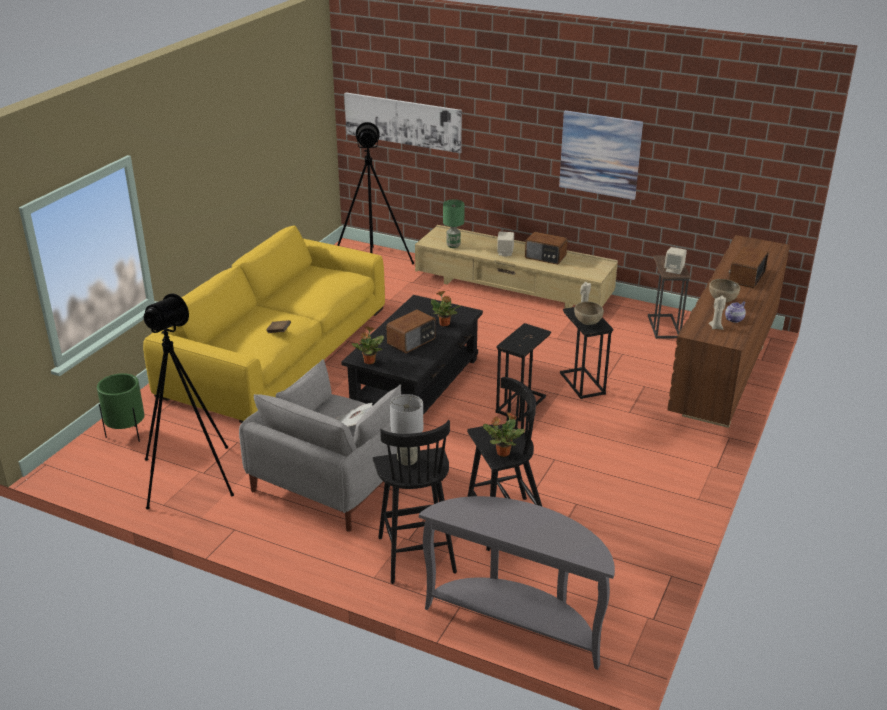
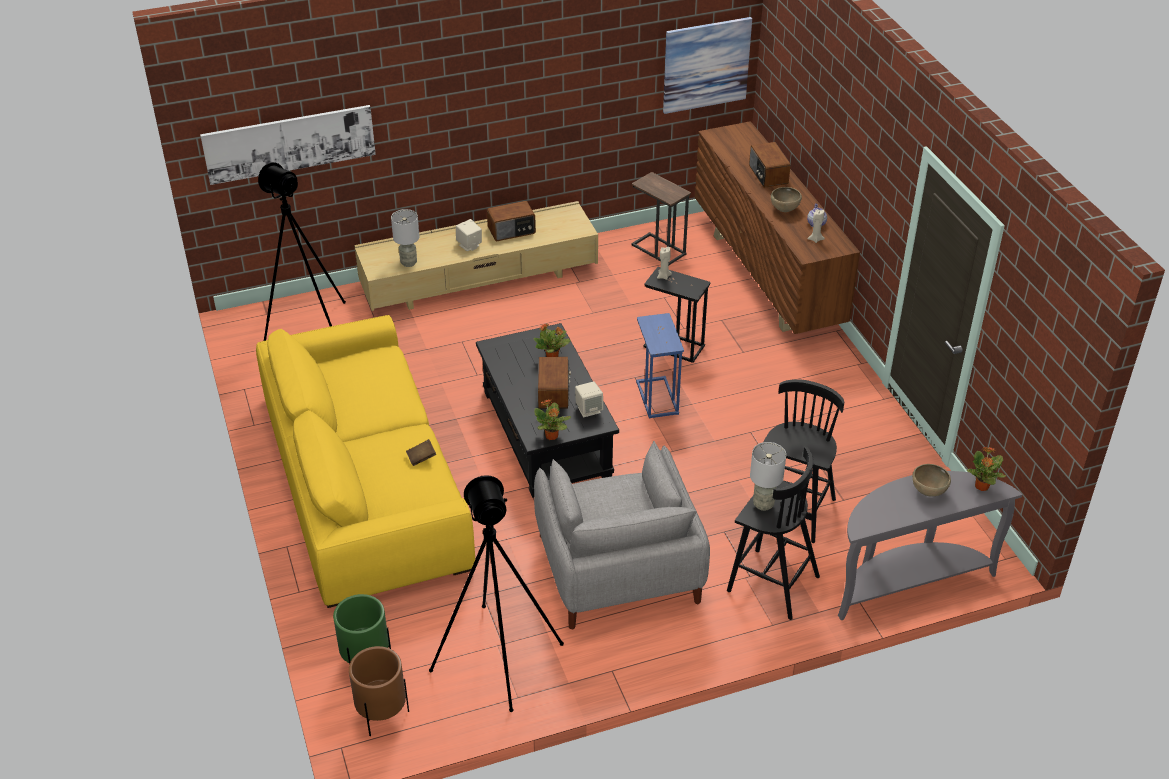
camera: 45 degrees left, 10 degrees up
newspaper [336,403,373,427] -> none
green table lamp [443,199,465,248] -> grey table lamp [391,209,420,267]
potted plant [483,412,525,457] -> potted plant moved to [967,447,1006,491]
black side table [496,323,551,421] -> blue side table [636,313,684,419]
picture [559,110,643,200] -> picture moved to [663,17,752,114]
brown bowl [574,301,604,325] -> brown bowl moved to [912,464,951,496]
beige speaker [664,247,687,274] -> beige speaker moved to [575,381,603,417]
none -> brown planter [349,646,409,736]

